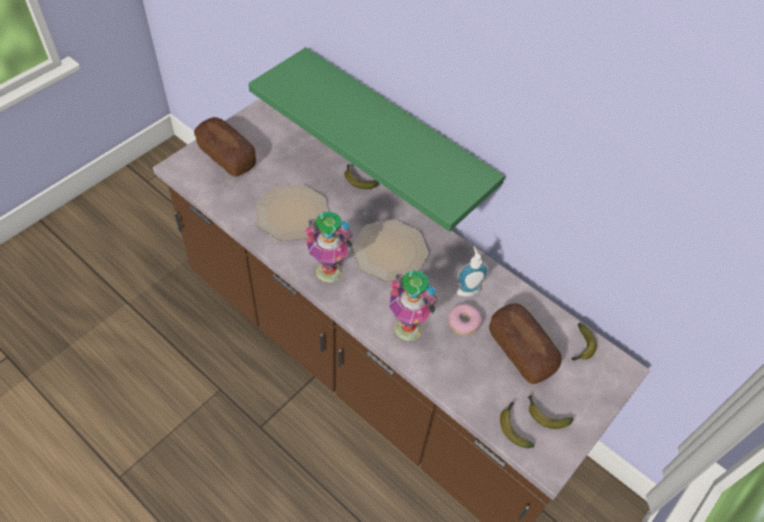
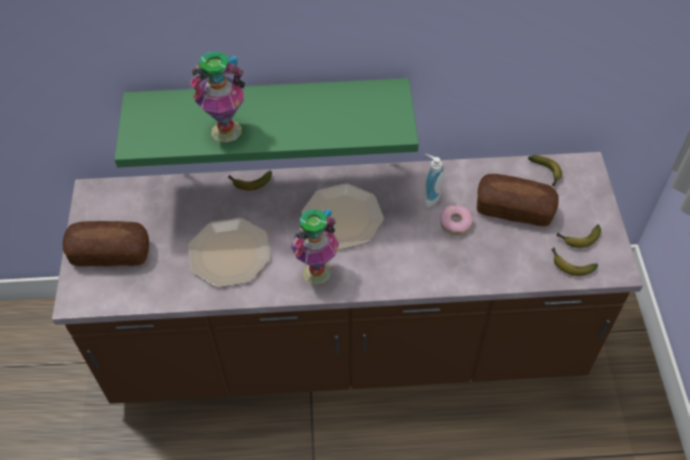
camera: 40 degrees left, 0 degrees up
vase [389,270,437,341] -> vase moved to [190,52,245,143]

